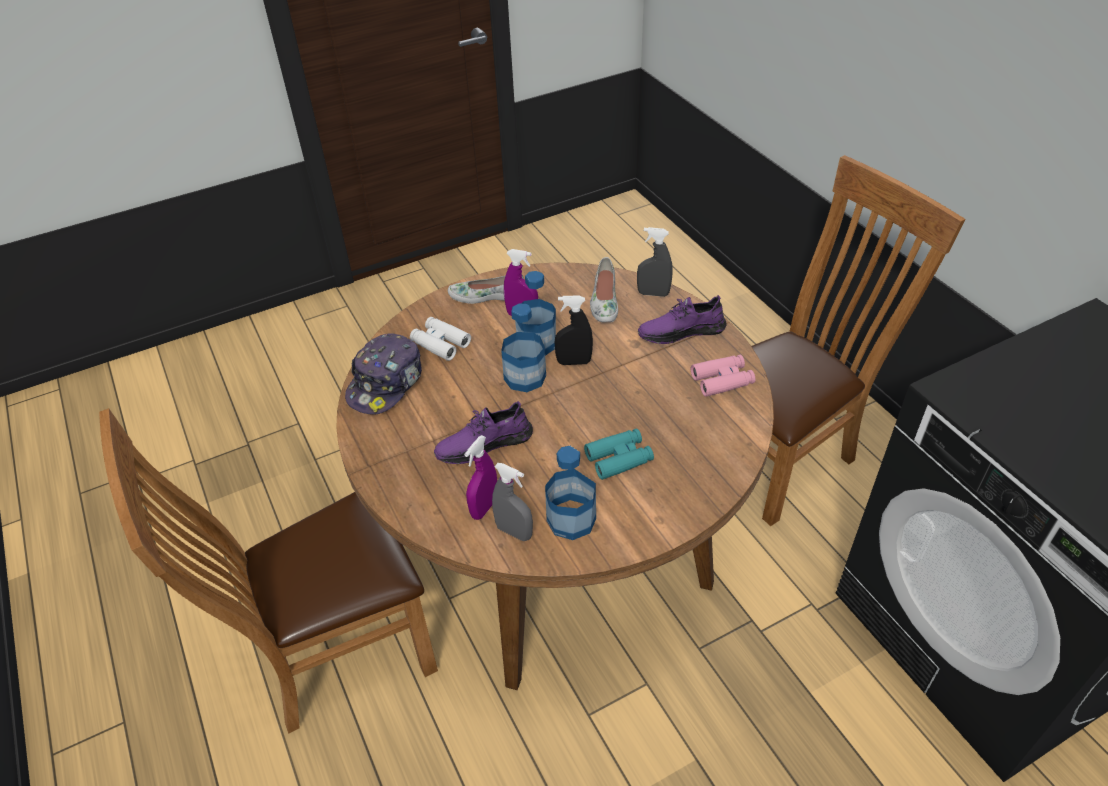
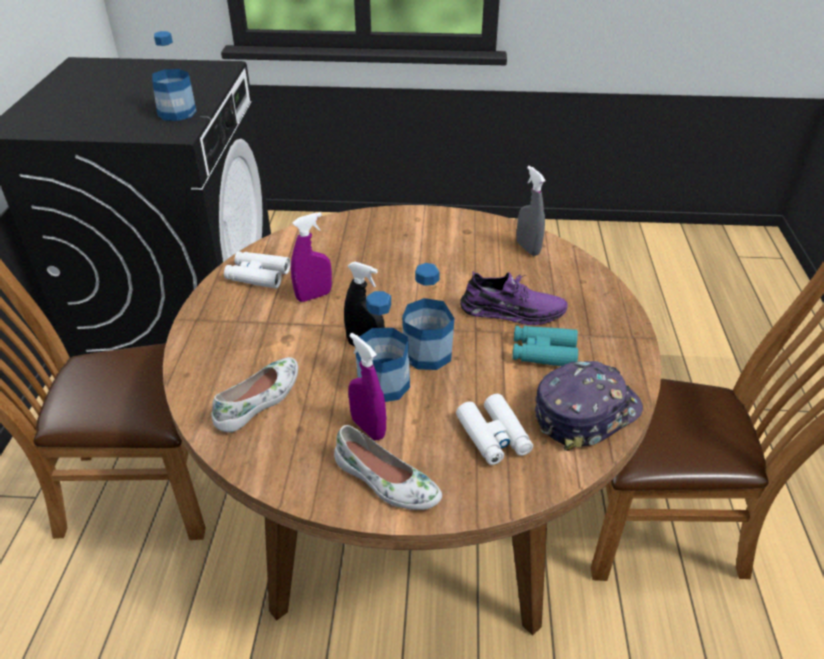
camera: 150 degrees left, 5 degrees down
purple spray bottle [464,435,497,520] -> purple spray bottle moved to [291,212,332,302]
bottle [545,446,596,540] -> bottle moved to [152,31,196,121]
turquoise binoculars [584,429,654,480] -> turquoise binoculars moved to [513,326,578,366]
grey spray bottle [637,227,673,297] -> none
purple shoe [638,295,726,344] -> none
pink binoculars [691,355,755,397] -> white binoculars [224,251,291,289]

